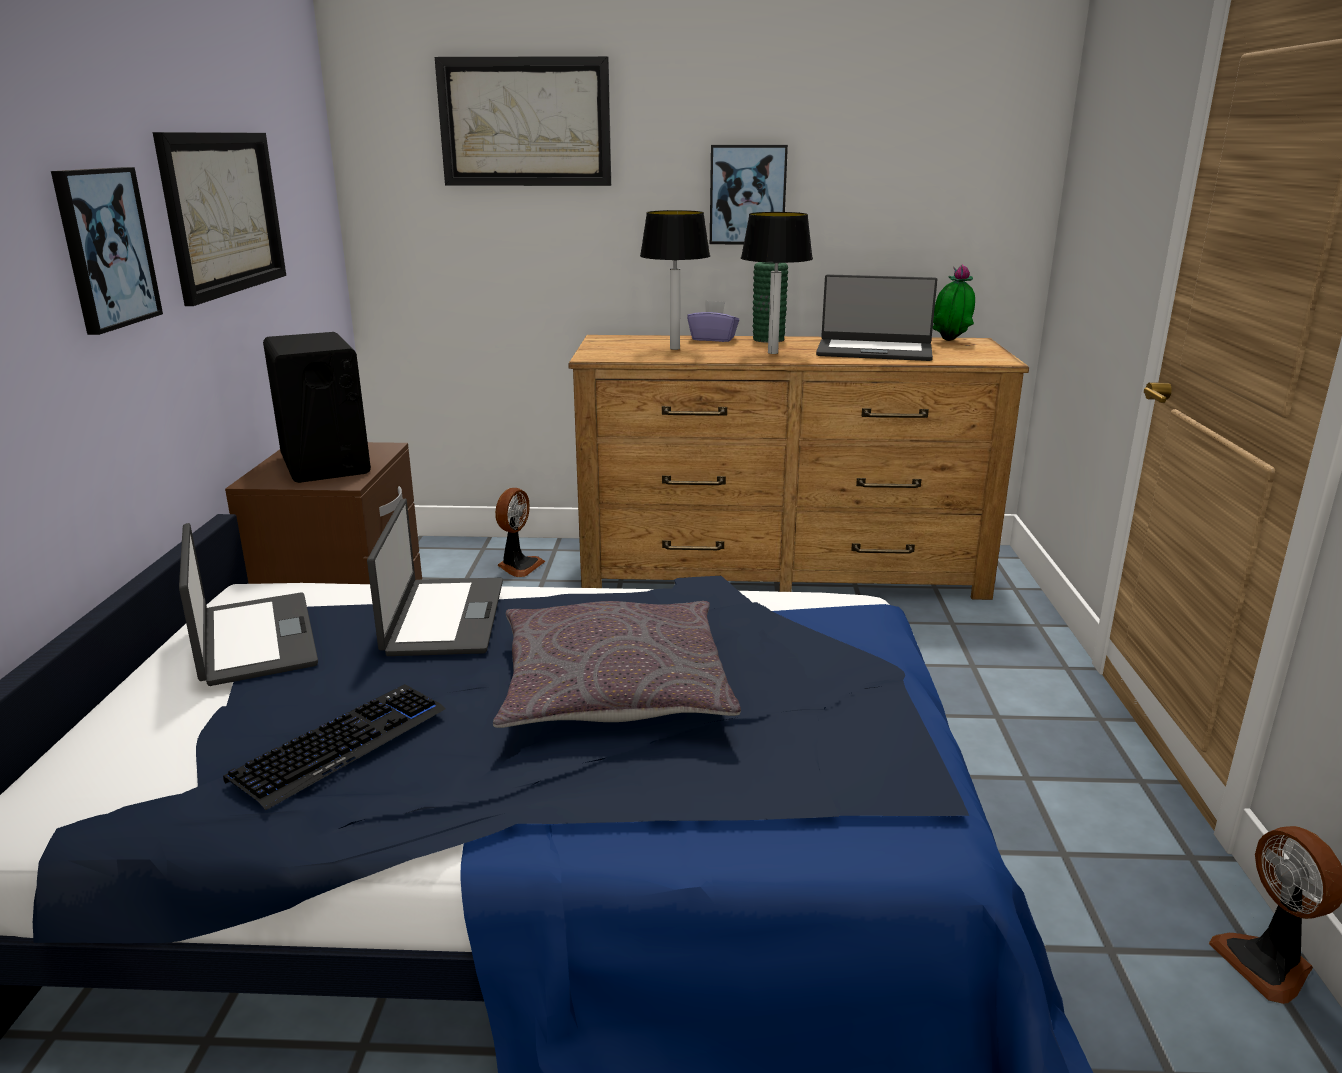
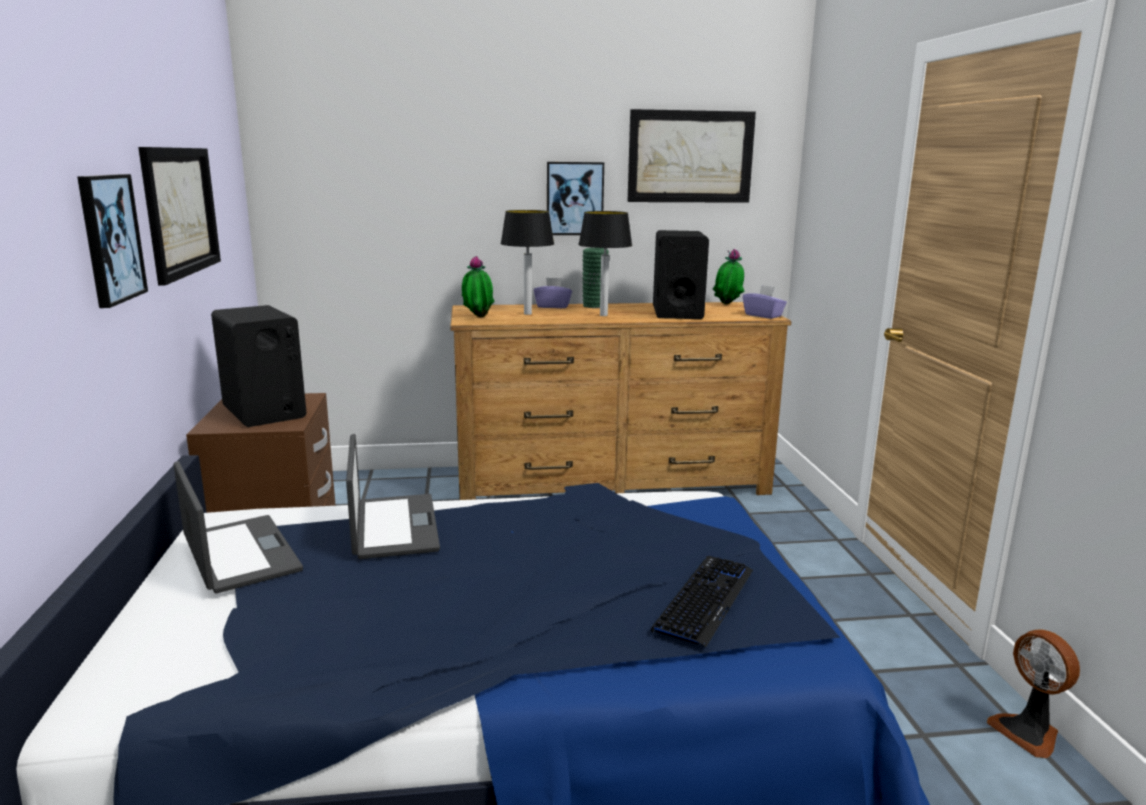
camera: 10 degrees left, 5 degrees down
keyboard [223,684,446,810] -> keyboard moved to [651,556,753,647]
picture [435,56,611,186] -> picture moved to [628,109,756,203]
grey pillow [493,601,741,728] -> none
fan [495,488,545,577] -> none
laptop [816,274,937,361] -> black speaker [653,230,709,319]
none -> potted plant [462,256,494,317]
none -> purple tissue box [743,285,787,319]

